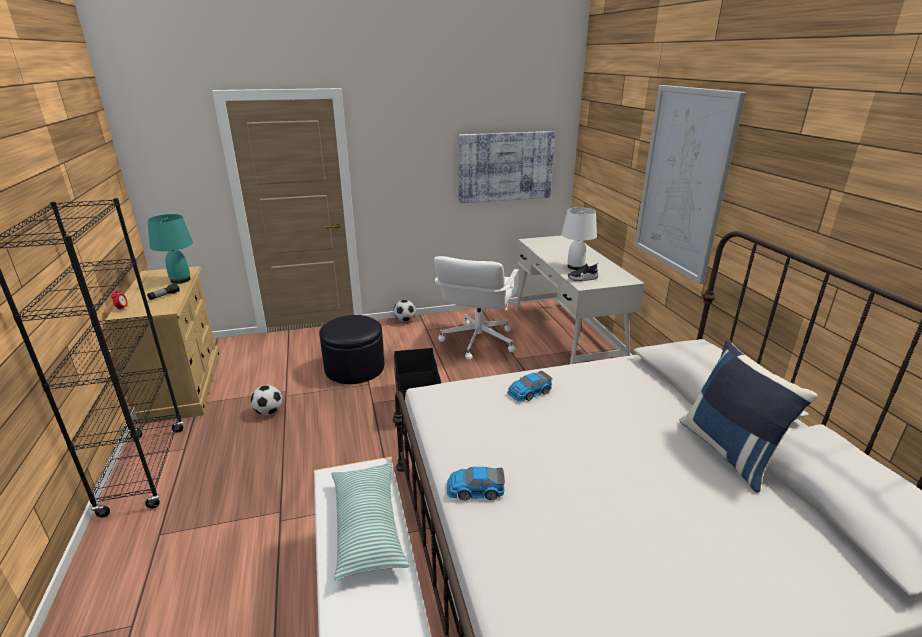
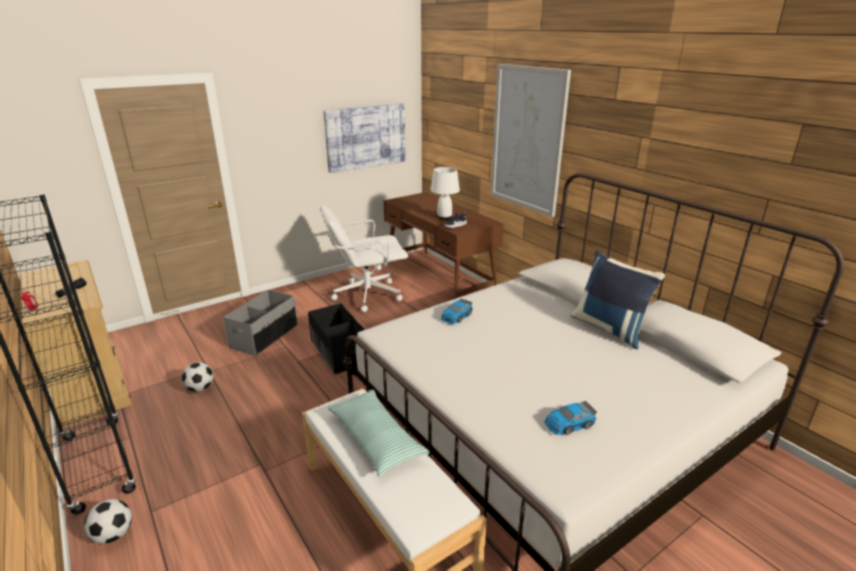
camera: 20 degrees left, 0 degrees up
turquoise table lamp [147,214,193,284] -> none
black ottoman [319,315,384,384] -> grey storage box [223,290,298,356]
football [394,300,416,322] -> football moved to [84,499,132,544]
white office chair [434,256,519,360] -> white office chair turned 75 degrees clockwise [321,205,408,312]
toy car [447,467,505,500] -> toy car moved to [544,401,597,435]
white desk [515,235,645,364] -> brown desk [384,192,503,299]

